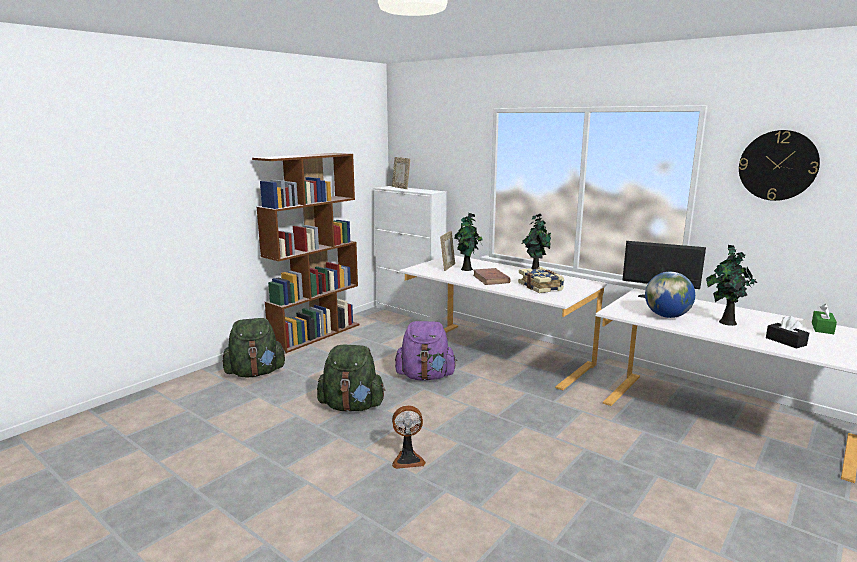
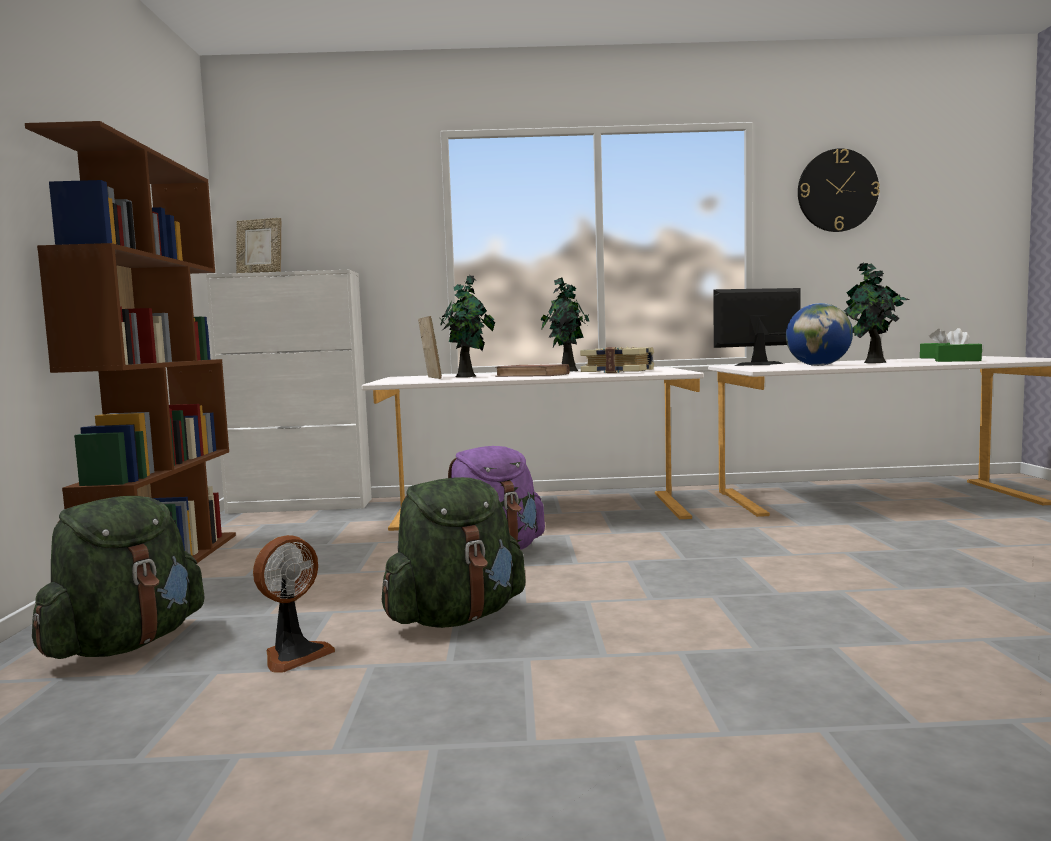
camera: 40 degrees left, 10 degrees down
fan [392,405,426,469] -> fan moved to [253,535,335,673]
black tissue box [766,316,809,349] -> green tissue box [935,328,982,362]

